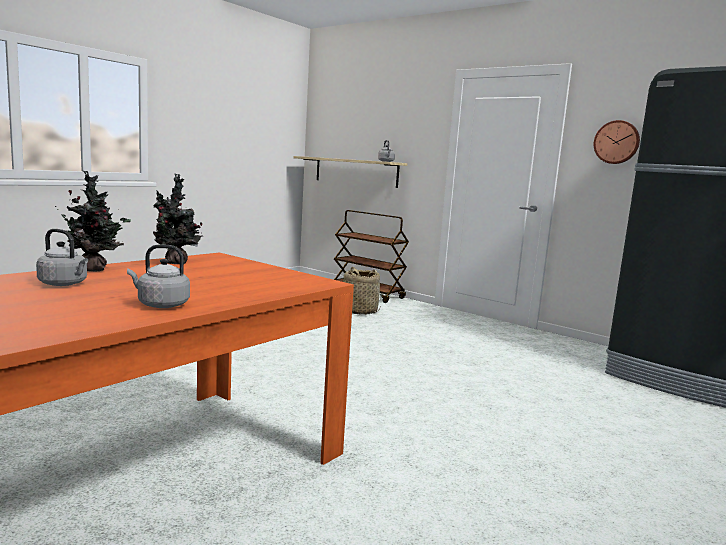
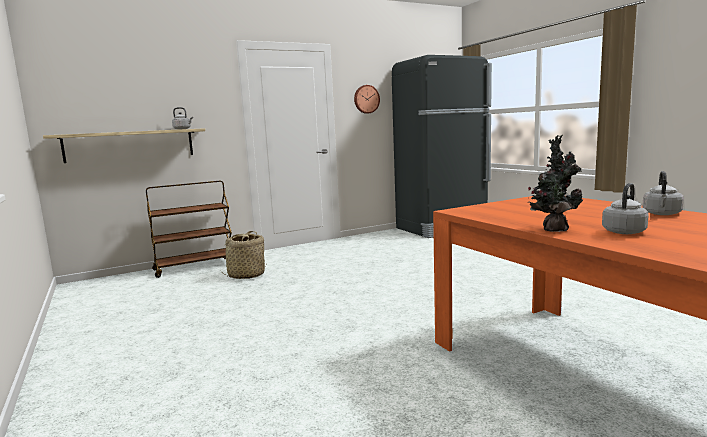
camera: 65 degrees left, 0 degrees up
potted plant [153,173,203,264] -> none

